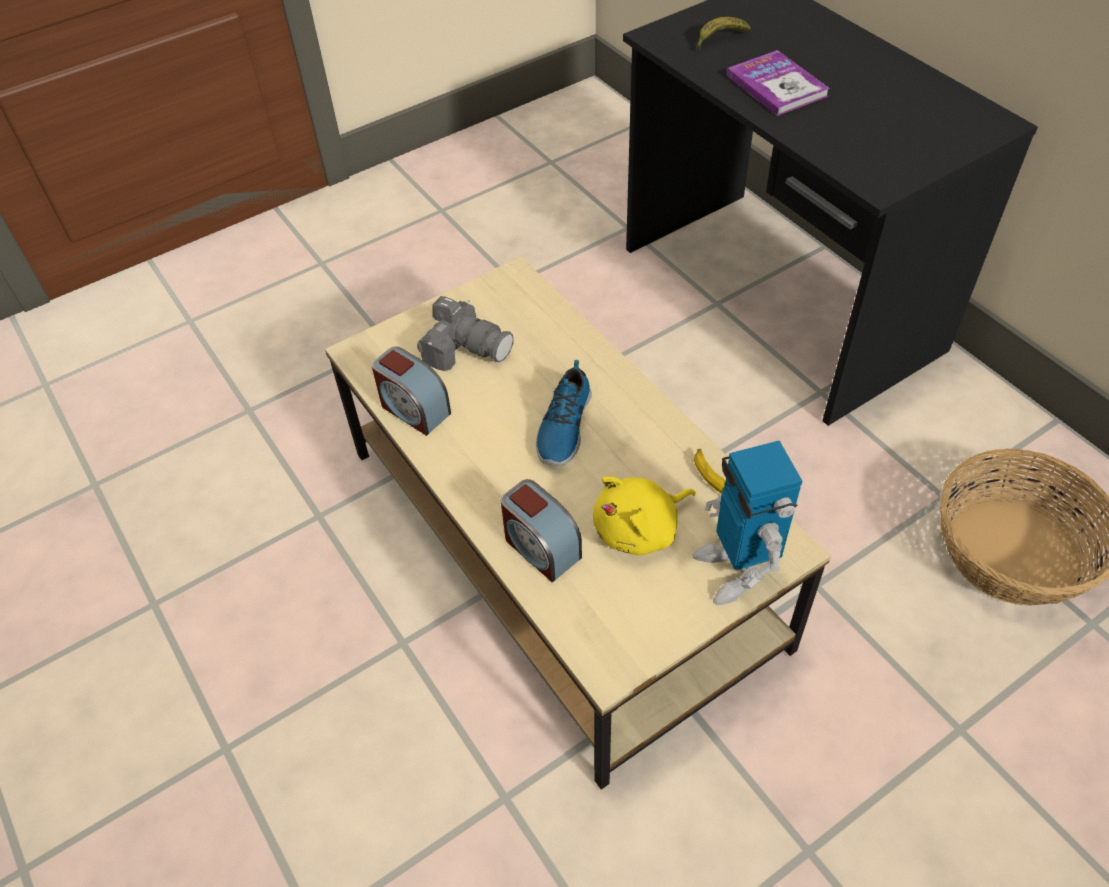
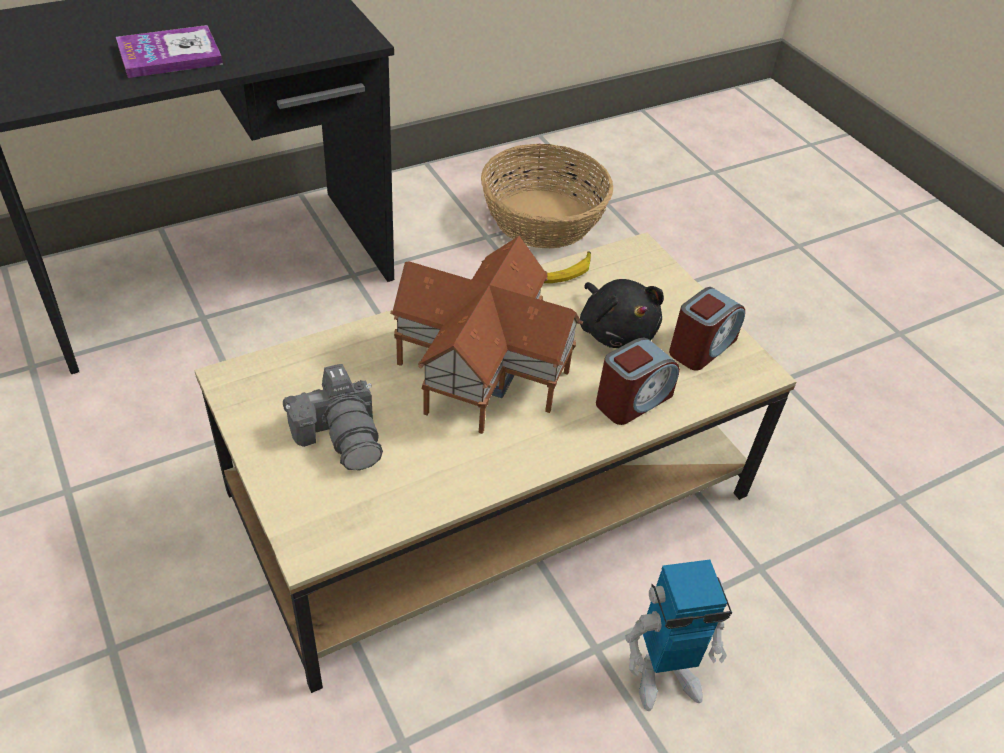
camera: 90 degrees left, 5 degrees down
alarm clock [372,347,451,436] -> alarm clock moved to [669,287,745,370]
camera [417,296,514,371] -> camera turned 120 degrees clockwise [283,364,383,471]
shoe [536,360,592,466] -> toy house [390,236,583,434]
yellow plush toy [593,476,696,555] -> black plush toy [580,279,664,348]
toy robot [692,440,802,605] -> toy robot moved to [625,560,732,711]
banana [697,17,751,52] -> none

